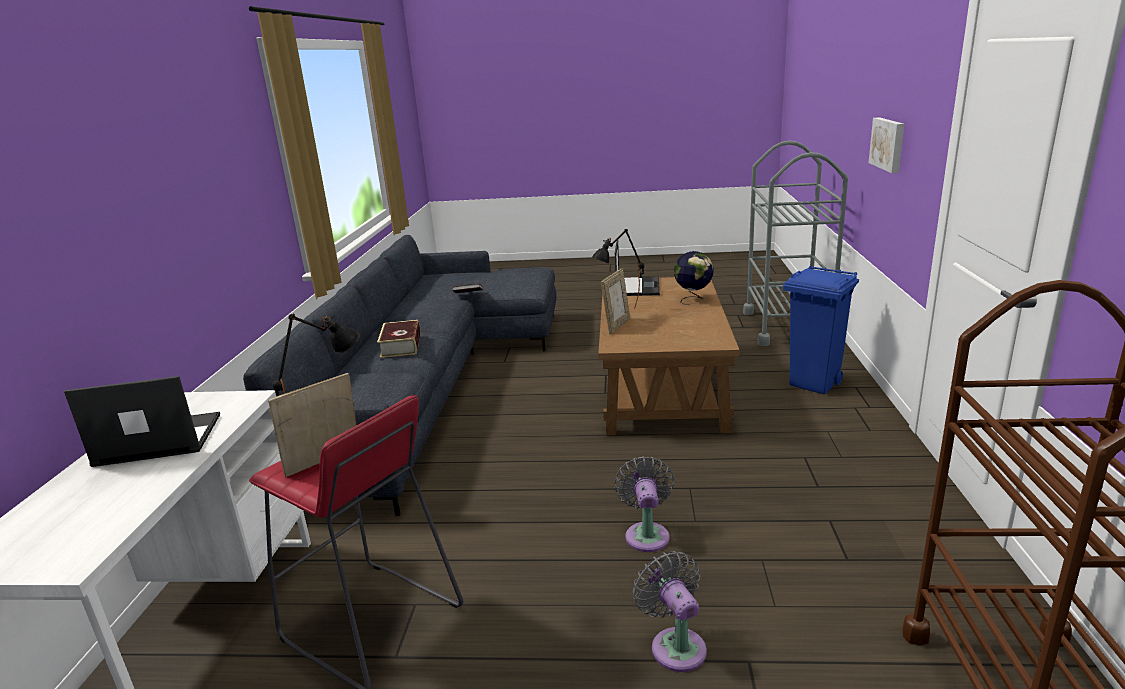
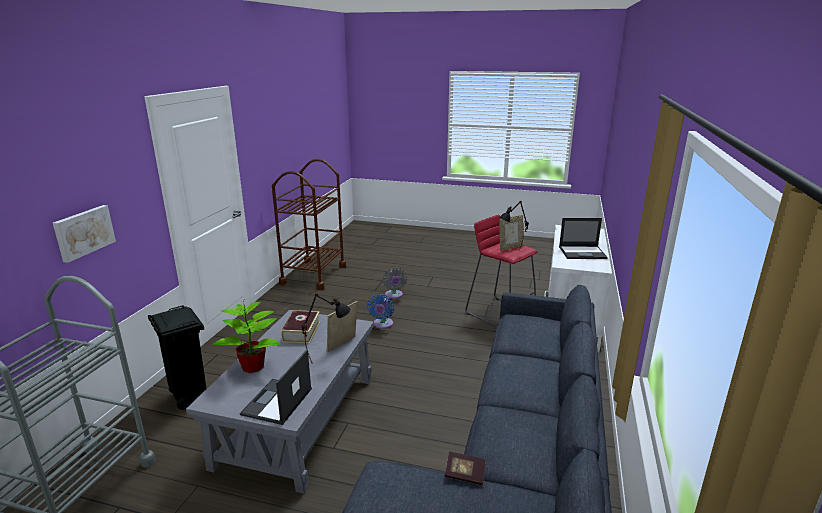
camera: 170 degrees left, 0 degrees up
book [377,320,420,358] -> book moved to [281,310,320,343]
brown coffee table [598,277,739,436] -> grey coffee table [186,310,374,494]
grey fan [615,456,674,552] -> blue fan [367,294,394,329]
globe [674,251,714,305] -> potted plant [213,302,280,373]
blue trash can [783,265,859,394] -> black trash can [148,305,207,410]

